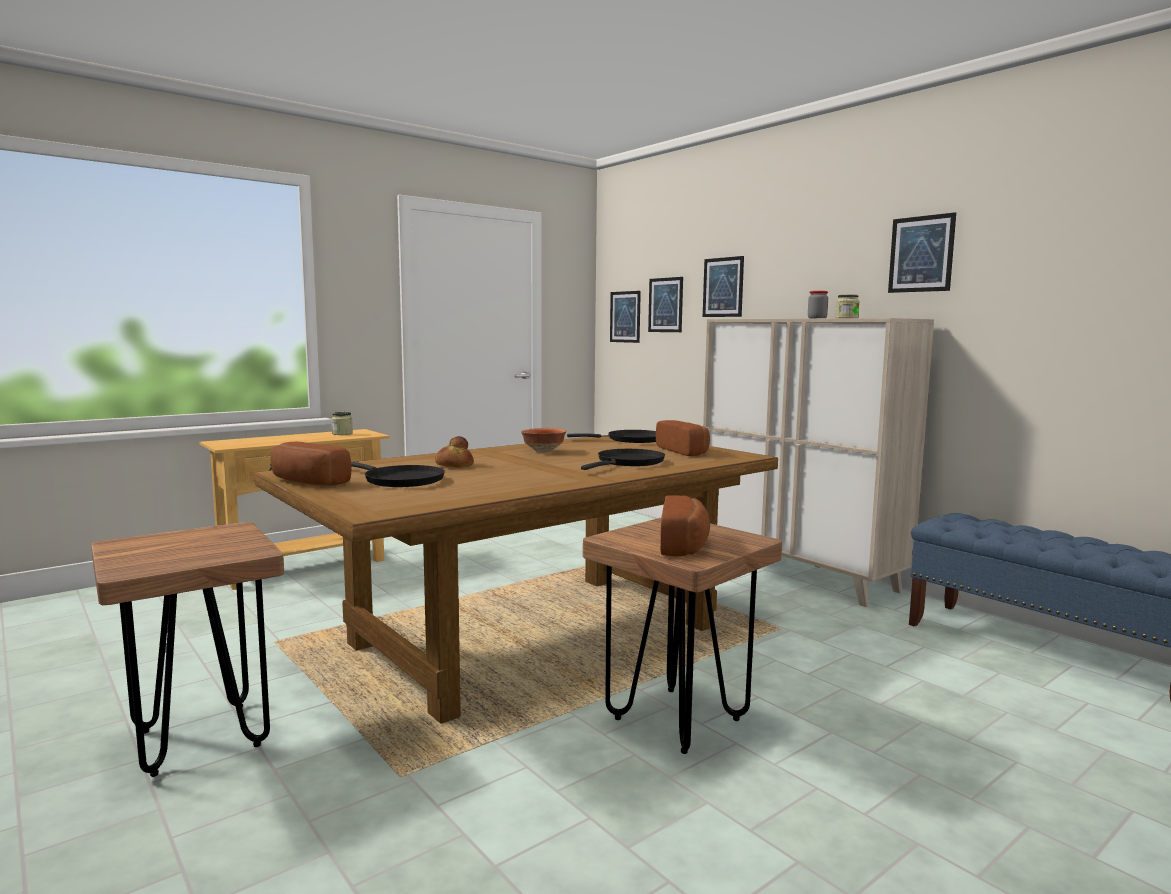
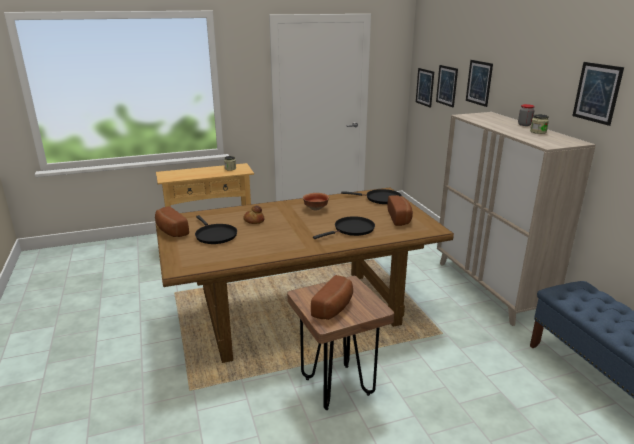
camera: 20 degrees right, 15 degrees up
brown stool [91,522,284,777] -> none

